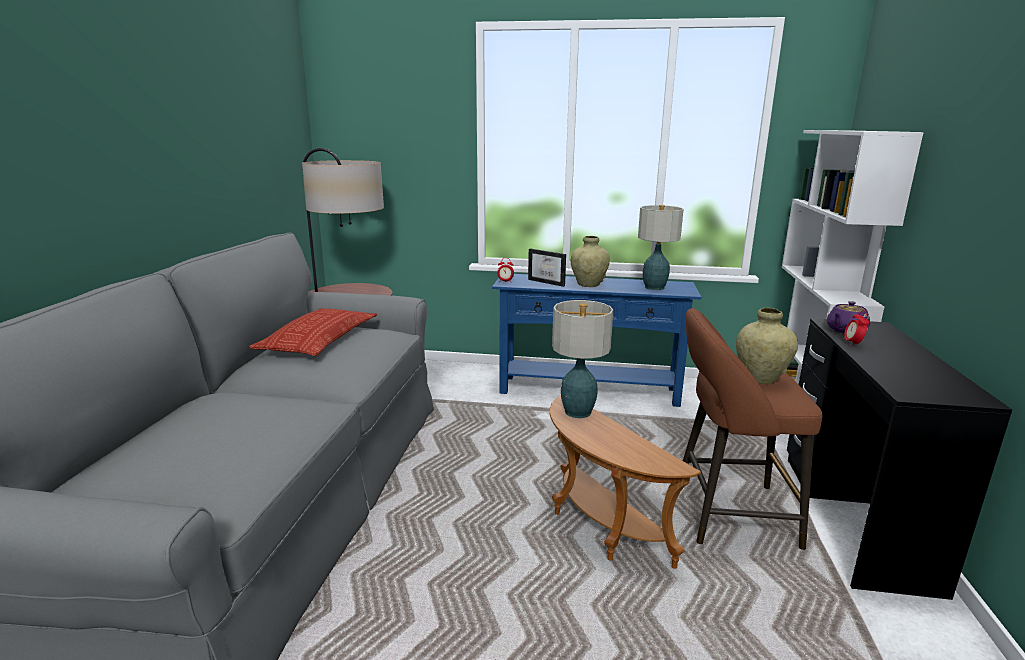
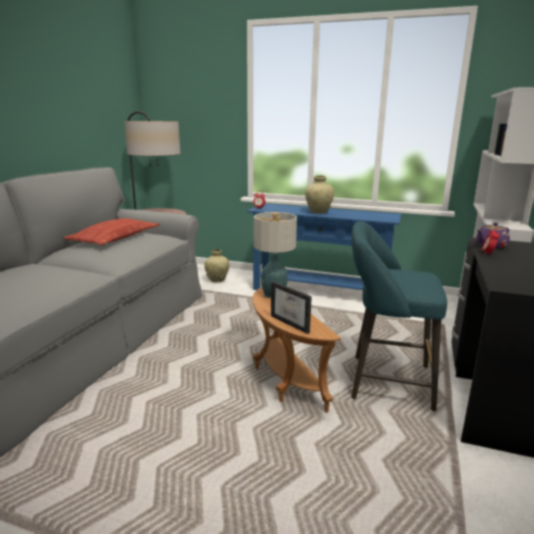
camera: 10 degrees right, 0 degrees up
picture frame [528,249,566,287] -> picture frame moved to [271,281,312,334]
table lamp [638,205,684,290] -> none
brown stool [683,308,823,550] -> turquoise stool [351,221,447,412]
beige vase [736,308,798,384] -> beige vase moved to [204,249,230,282]

